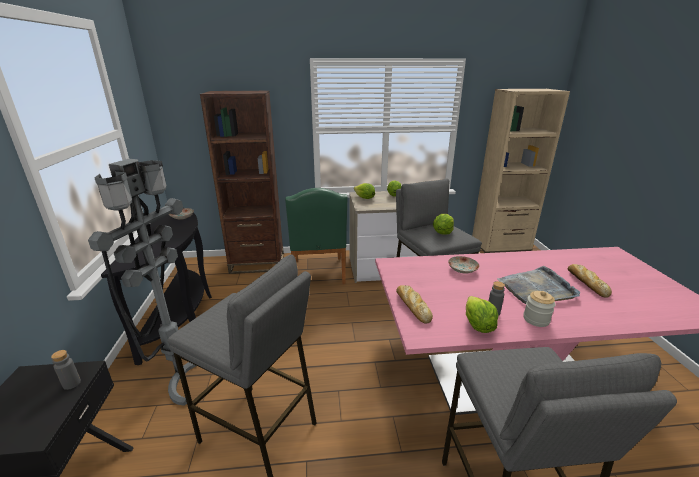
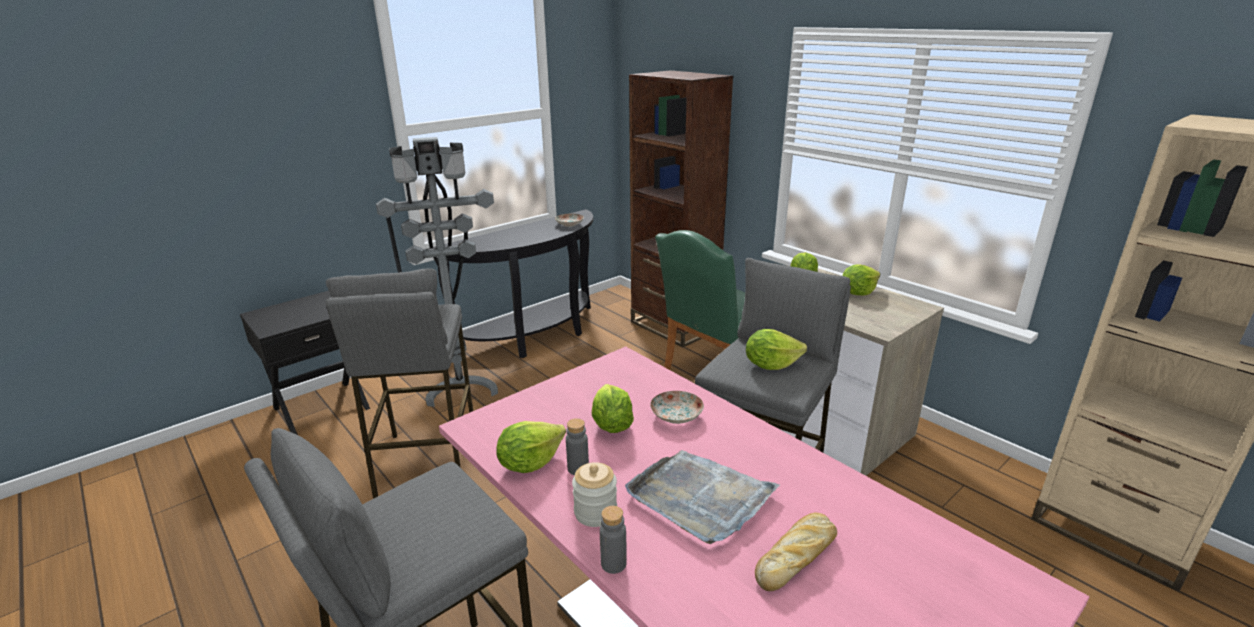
camera: 55 degrees right, 0 degrees up
grey bottle [51,350,81,390] -> grey bottle moved to [600,506,627,574]
bread [396,285,433,324] -> none
none -> lettuce [592,384,634,433]

